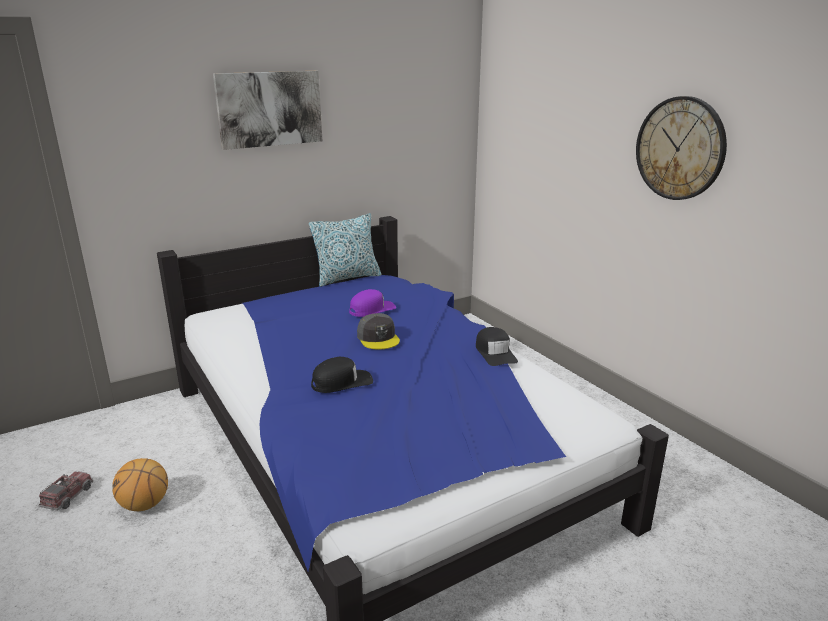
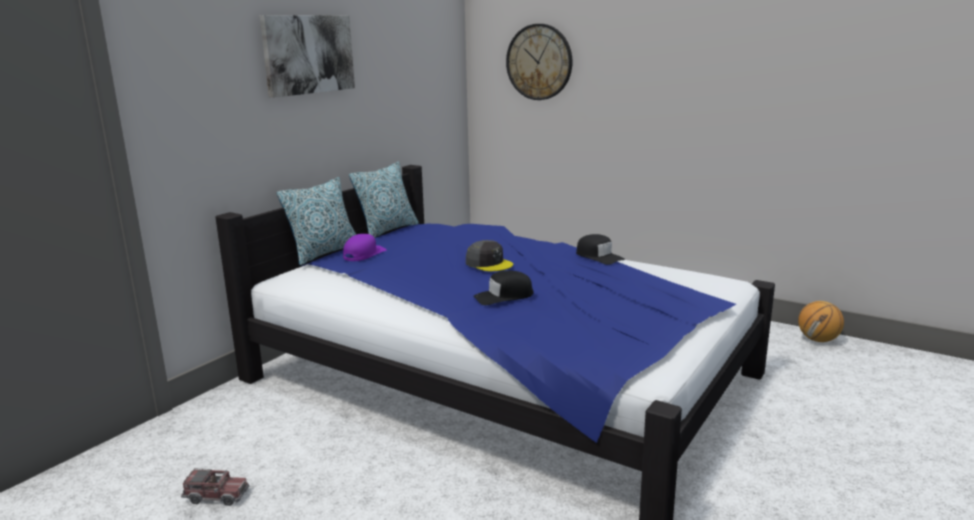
camera: 25 degrees left, 5 degrees down
toy truck [38,471,93,511] -> toy truck turned 105 degrees clockwise [181,468,249,506]
basketball [112,458,168,511] -> basketball moved to [798,301,844,342]
black cap [311,357,373,393] -> black cap turned 150 degrees counterclockwise [473,271,534,305]
purple cap [349,289,396,317] -> purple cap moved to [343,234,387,261]
wall clock [636,96,727,200] -> wall clock moved to [506,24,573,100]
none -> pillow [277,177,356,266]

